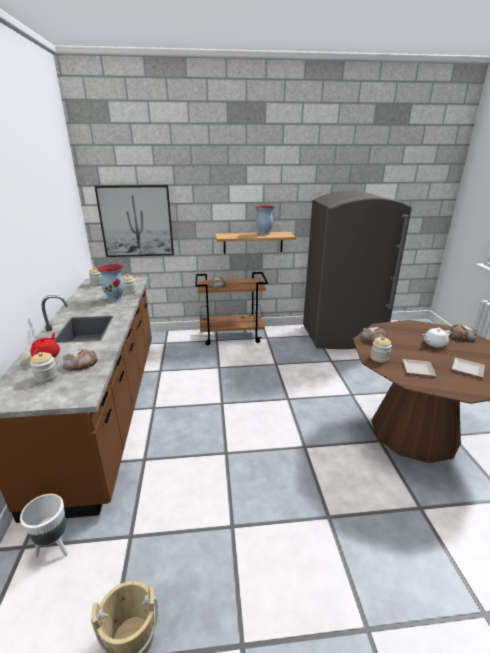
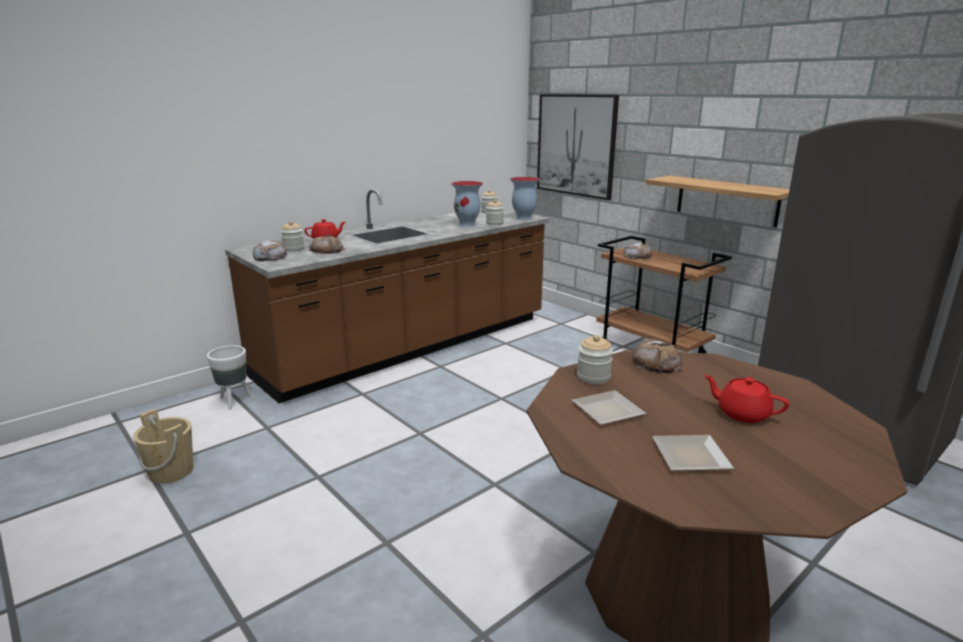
camera: 55 degrees right, 5 degrees down
vase [255,205,275,235] -> vase moved to [510,177,540,220]
white teapot [423,328,451,347] -> red teapot [704,375,789,423]
bread [449,324,478,342] -> bread moved to [252,240,287,261]

